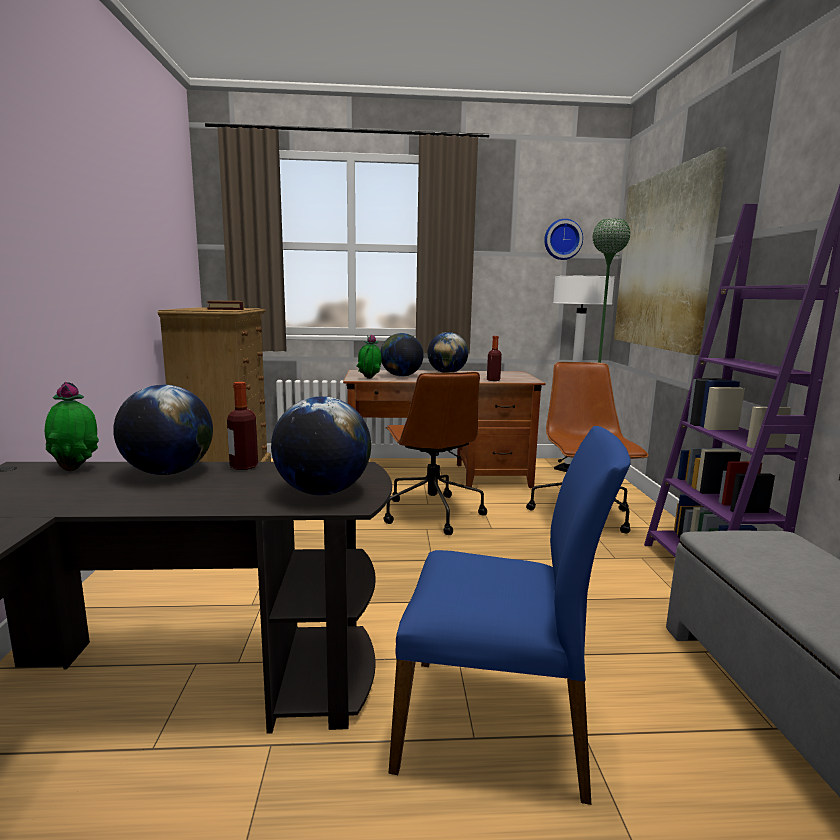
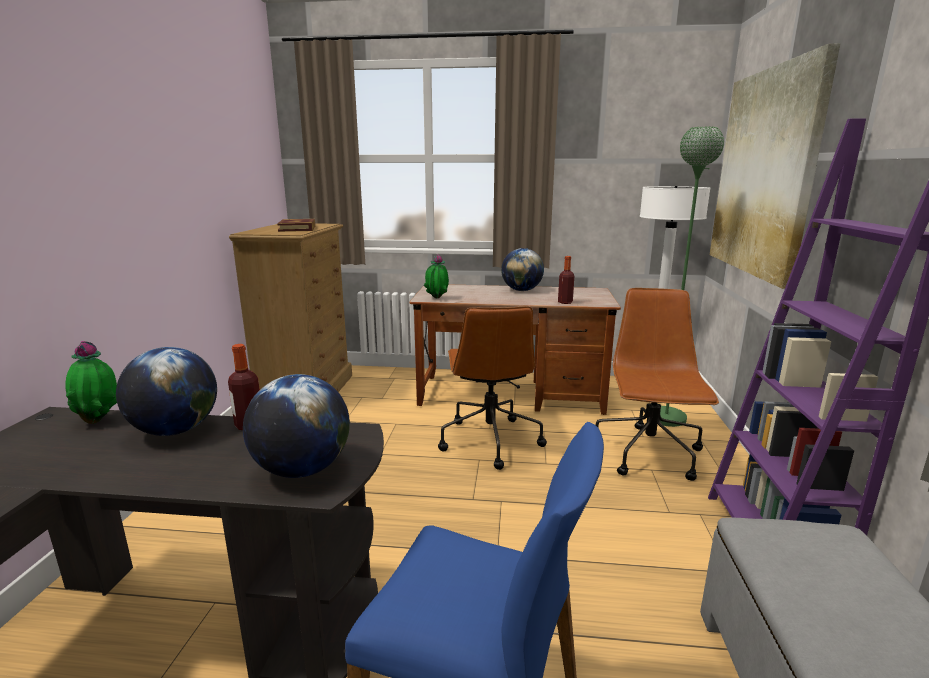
camera: 10 degrees right, 5 degrees up
globe [380,333,424,377] -> none
wall clock [544,219,583,260] -> none

